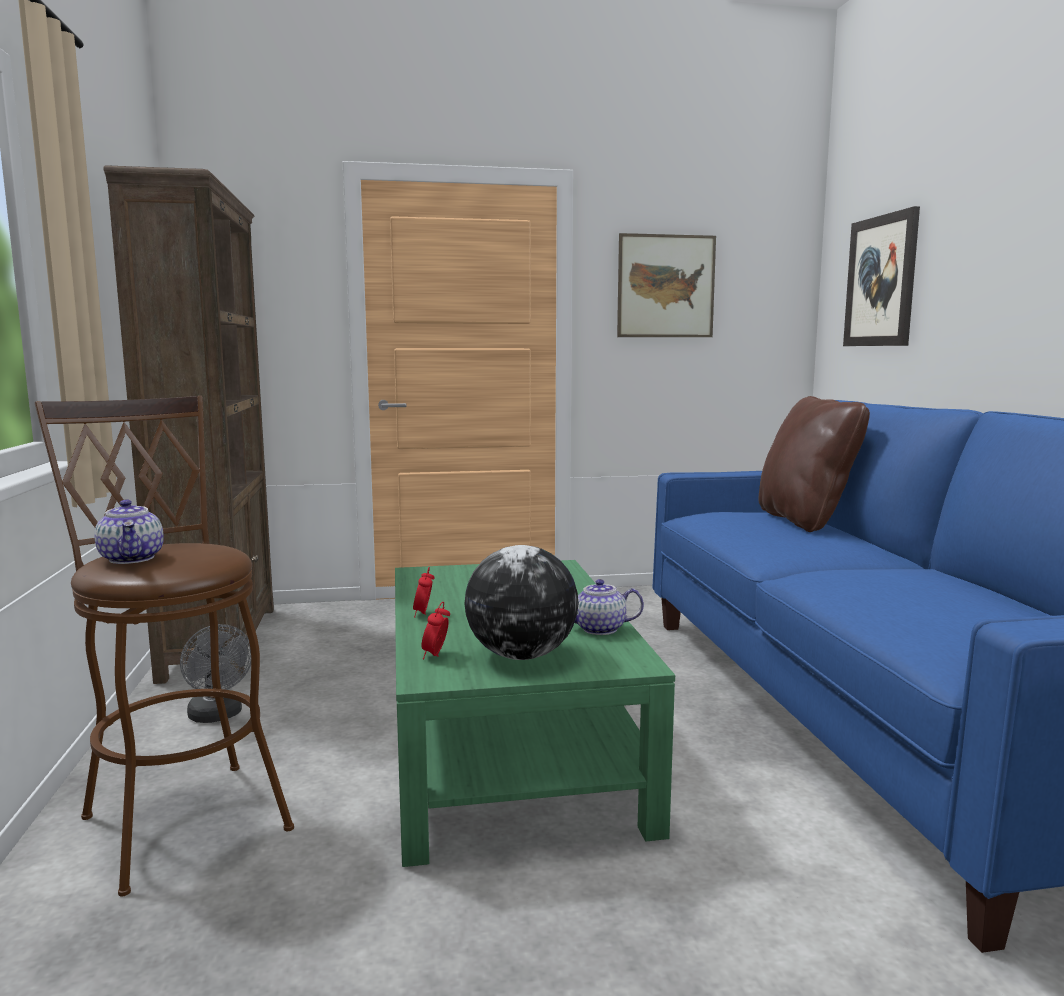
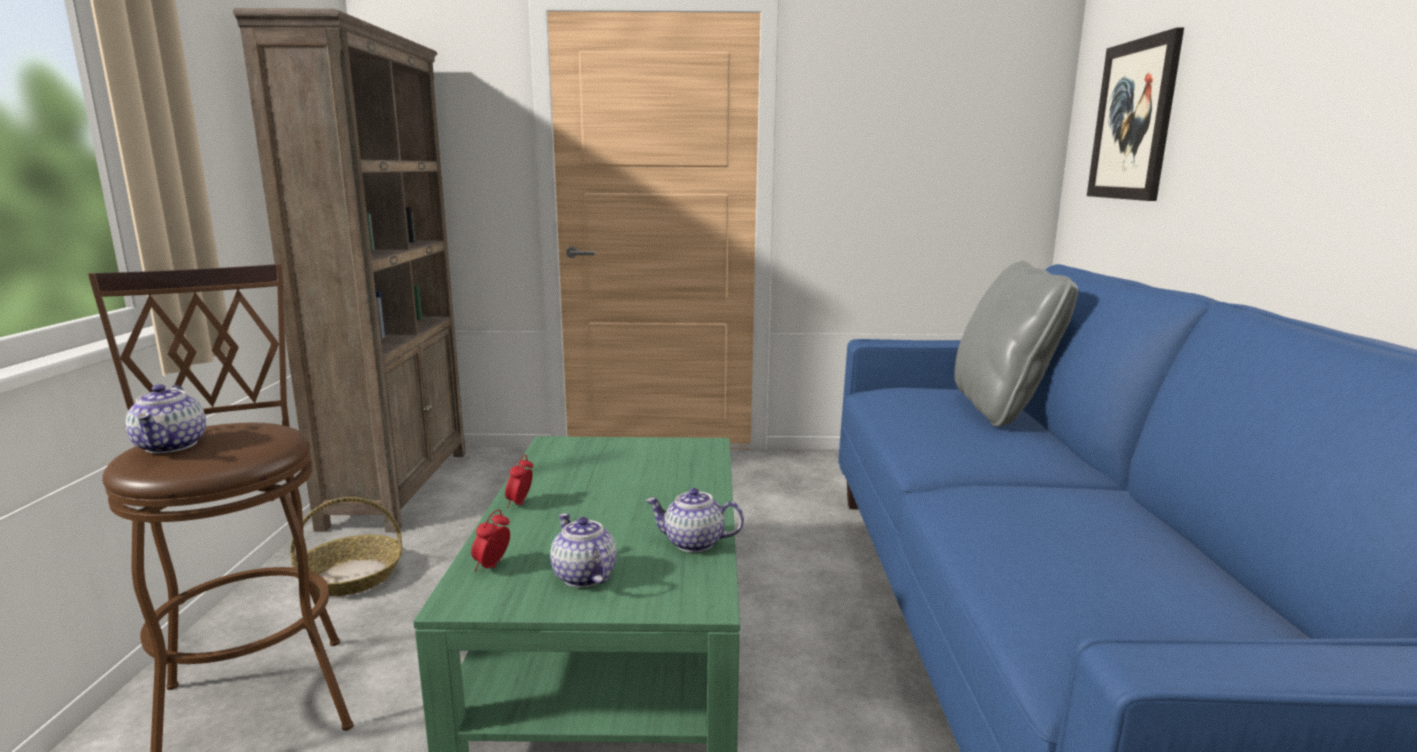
camera: 10 degrees right, 5 degrees up
grey fan [180,624,251,723] -> basket [290,497,403,596]
globe [465,545,579,660] -> teapot [550,513,617,588]
picture [617,233,716,337] -> none
brown pillow [759,396,870,532] -> grey pillow [954,261,1078,427]

